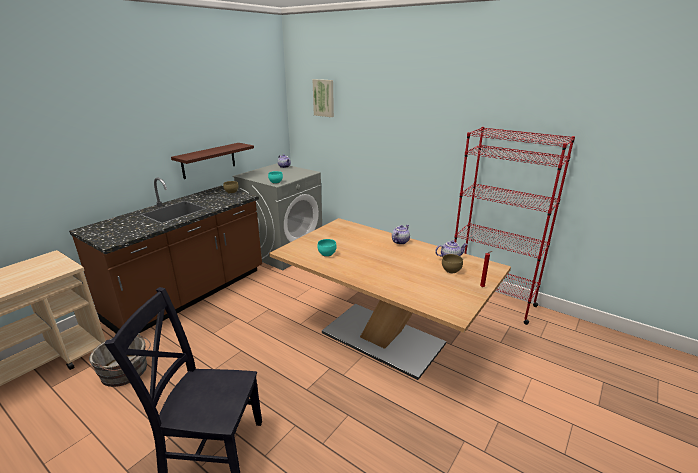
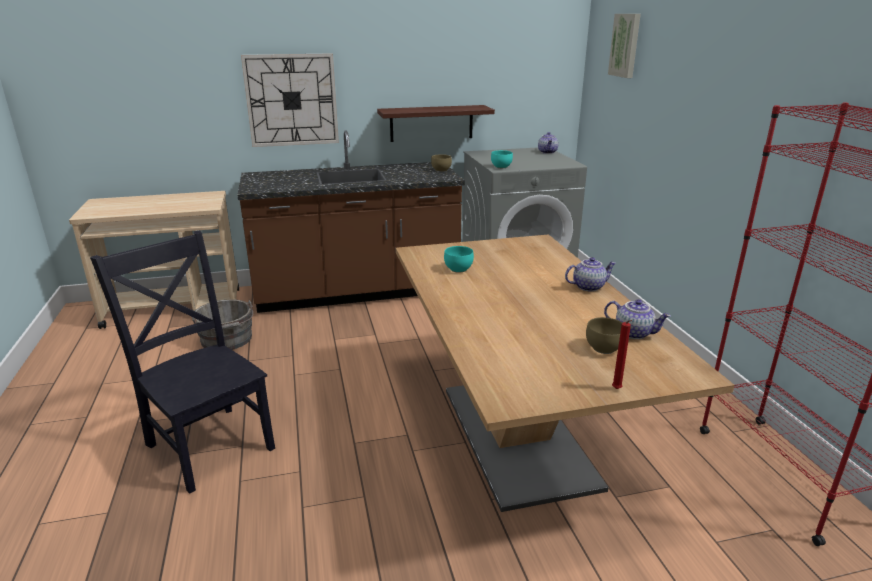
camera: 40 degrees right, 0 degrees up
none -> wall clock [241,53,339,147]

